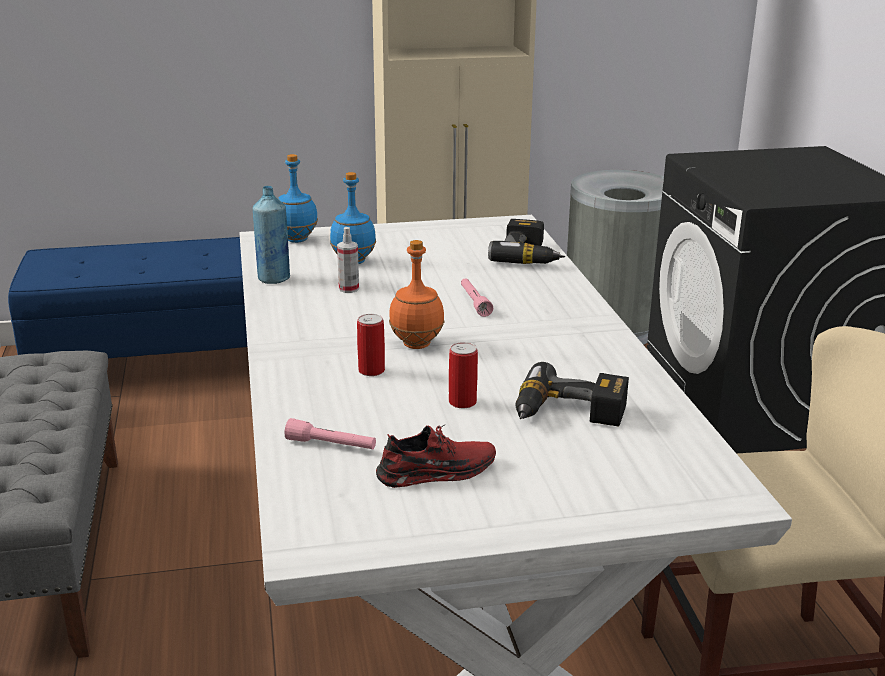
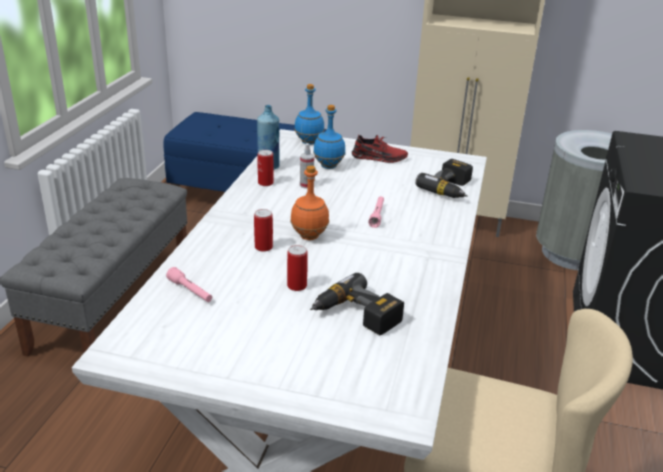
camera: 25 degrees right, 5 degrees up
red shoe [376,425,496,488] -> red shoe moved to [352,134,408,163]
none -> can [258,150,274,186]

